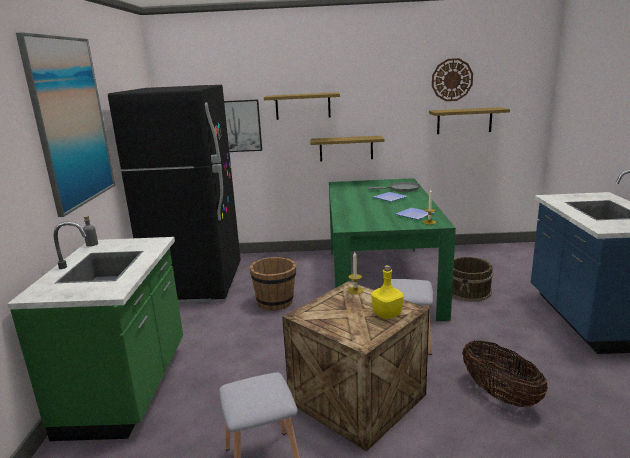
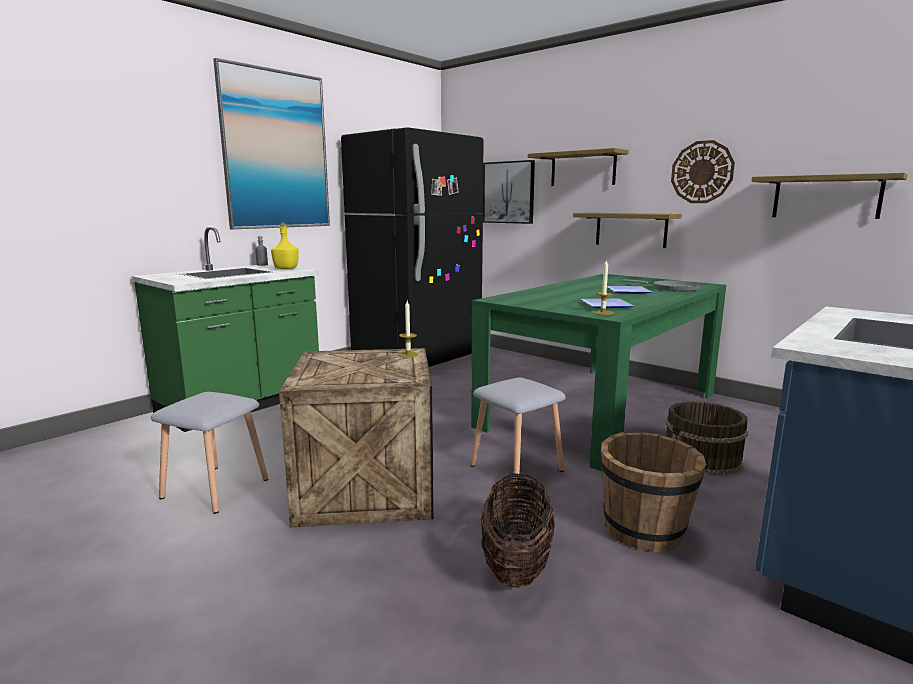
camera: 40 degrees right, 5 degrees down
brown bucket [250,257,296,311] -> brown bucket moved to [600,432,706,552]
yellow bottle [371,265,404,319] -> yellow bottle moved to [271,223,299,269]
wall clock [432,58,473,101] -> wall clock moved to [671,140,735,203]

